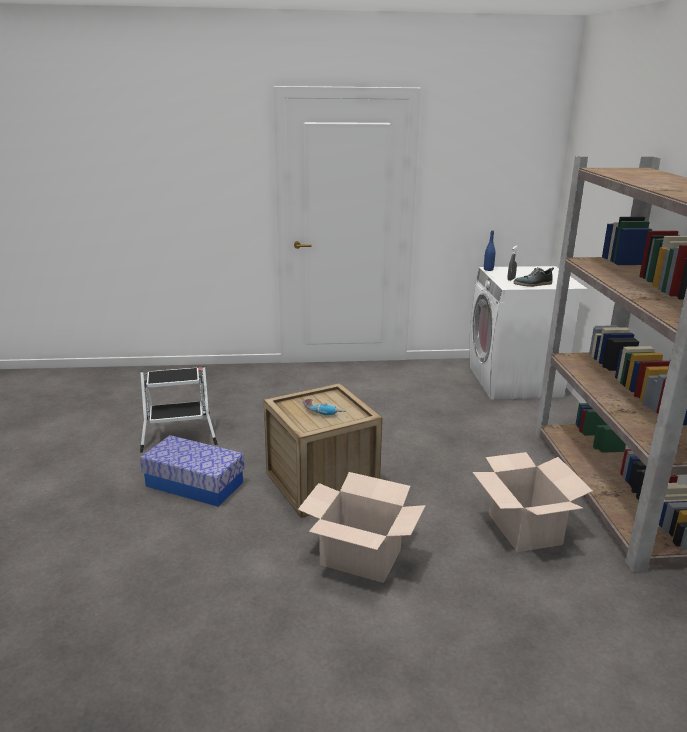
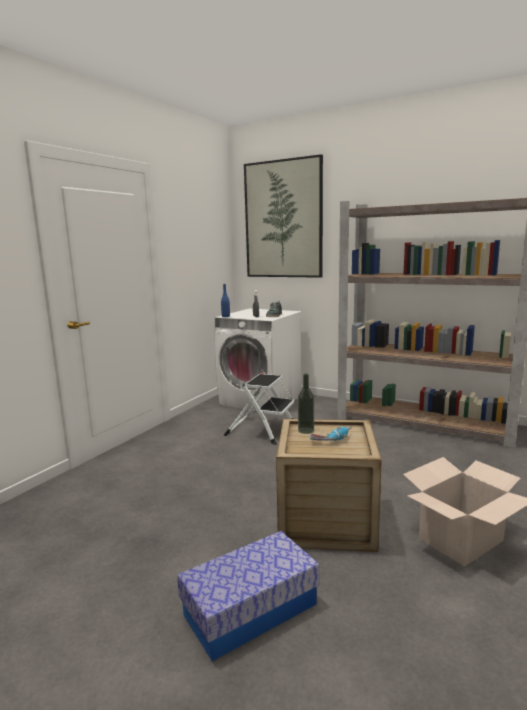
camera: 55 degrees left, 10 degrees down
step ladder [140,366,217,453] -> step ladder moved to [223,371,294,445]
cardboard box [472,452,593,552] -> none
none -> picture [244,154,323,278]
none -> bottle [298,373,314,434]

